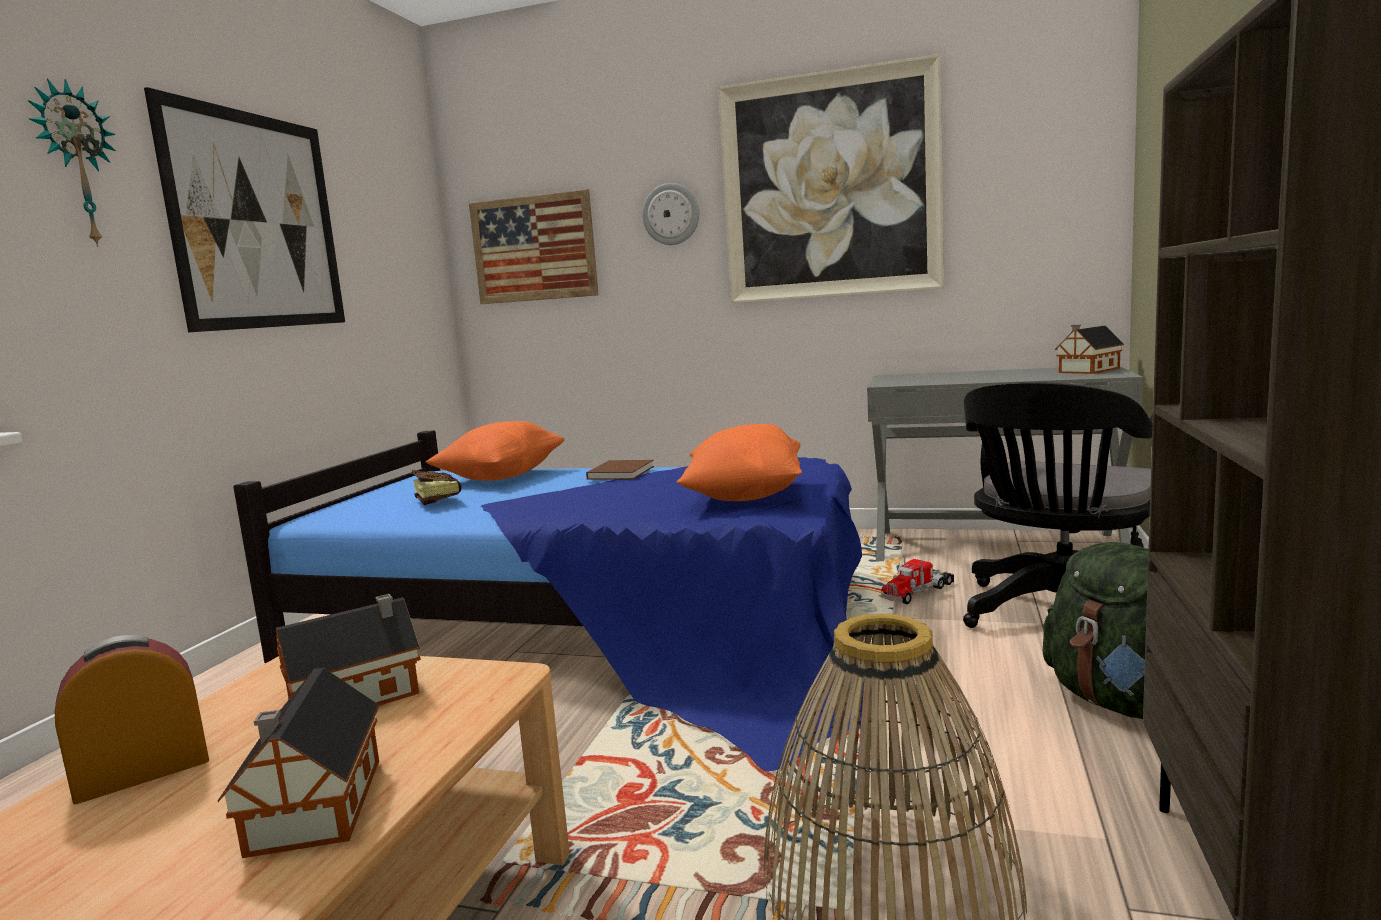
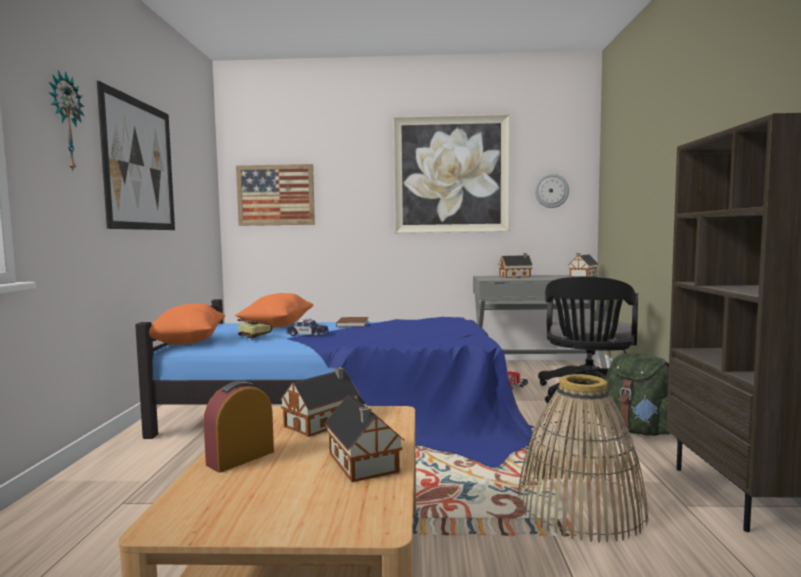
camera: 15 degrees left, 5 degrees down
wall clock [642,183,699,245] -> wall clock moved to [535,174,569,208]
orange pillow [677,424,802,501] -> orange pillow moved to [149,304,225,345]
none -> toy car [287,319,329,337]
none -> toy house [498,253,533,278]

